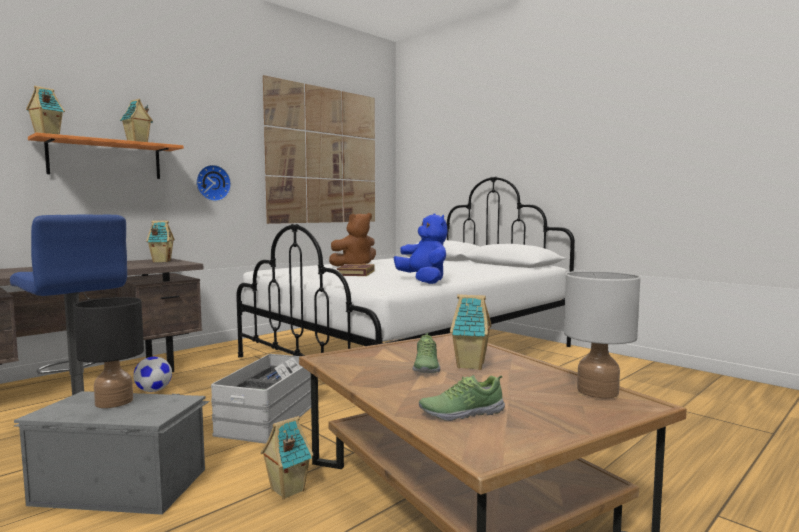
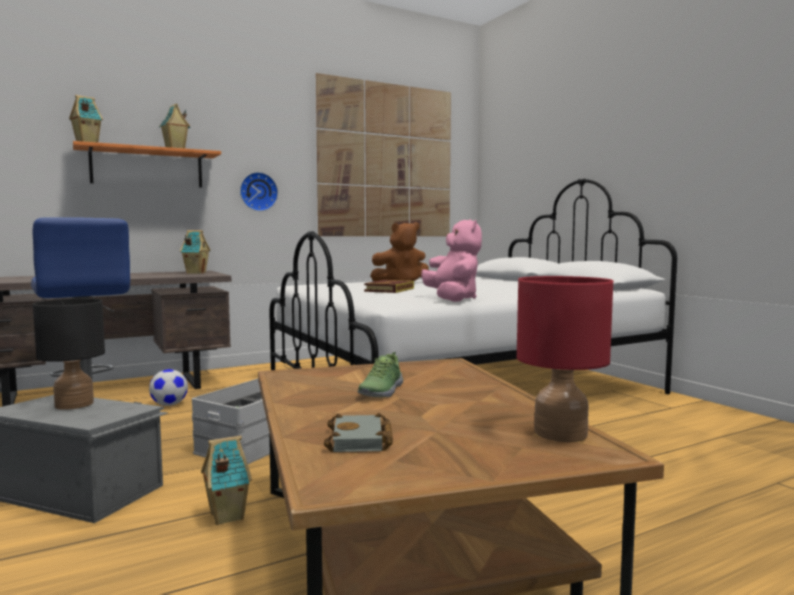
camera: 15 degrees right, 0 degrees up
blue plush toy [394,213,448,284] -> pink plush toy [421,219,482,302]
shoe [419,375,505,421] -> grey book [324,413,393,452]
toy house [450,294,492,370] -> none
grey table lamp [564,271,640,398] -> red table lamp [517,276,613,442]

